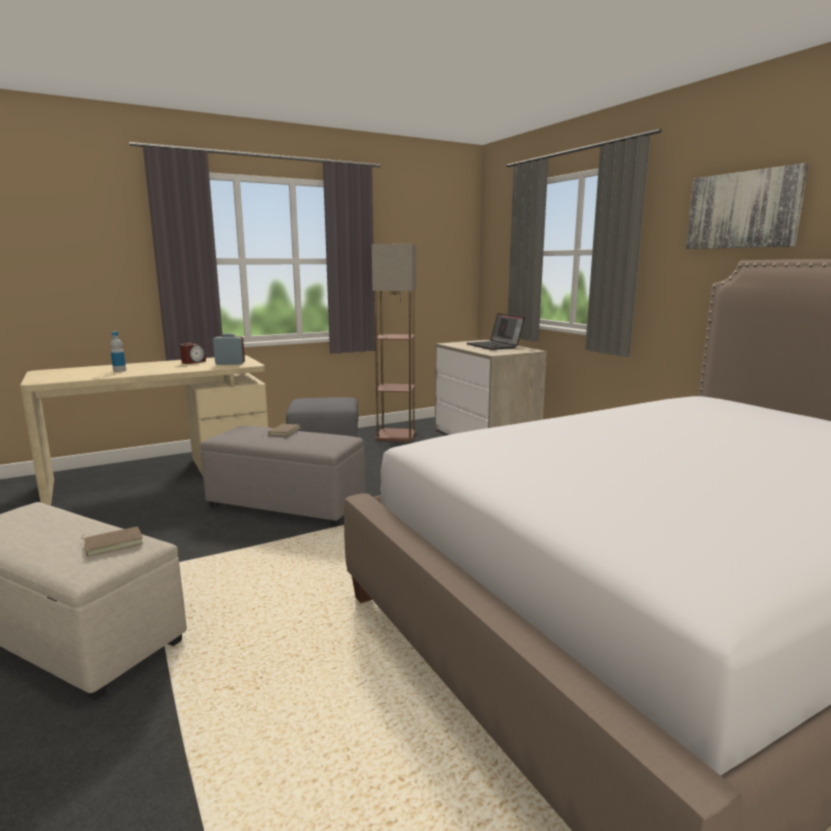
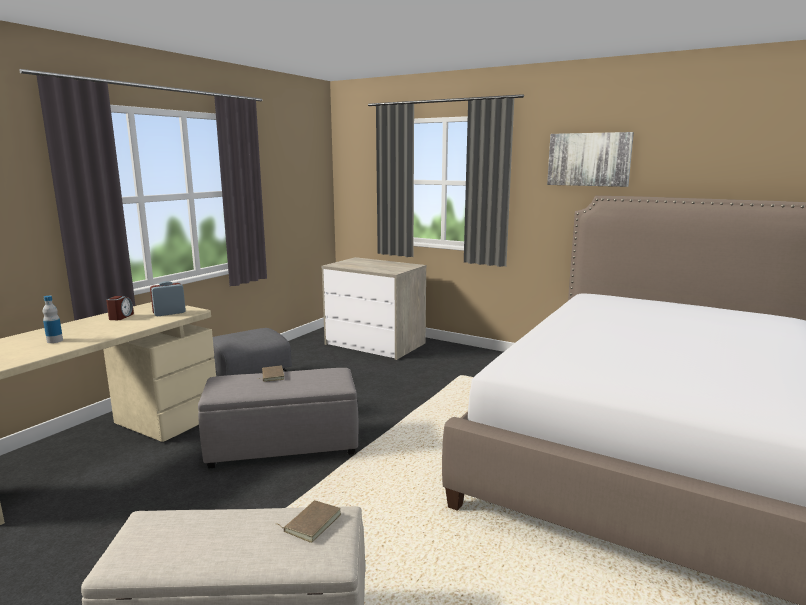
camera: 30 degrees left, 0 degrees up
floor lamp [372,244,416,442] -> none
laptop [467,313,525,350] -> none

